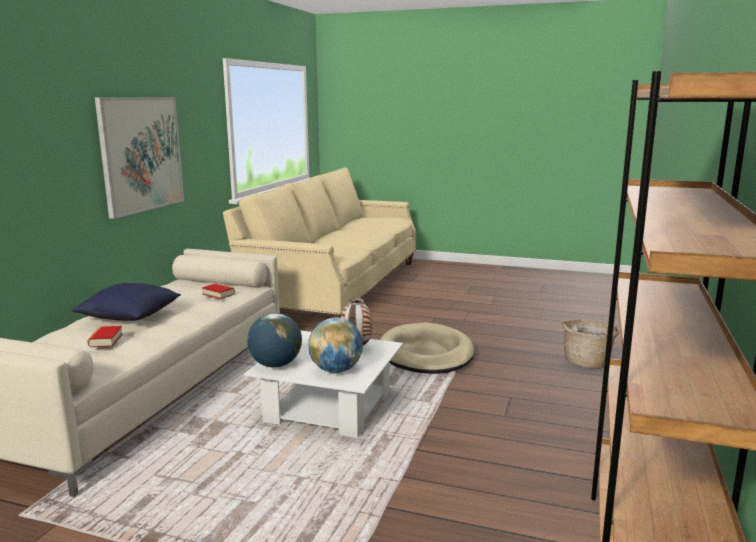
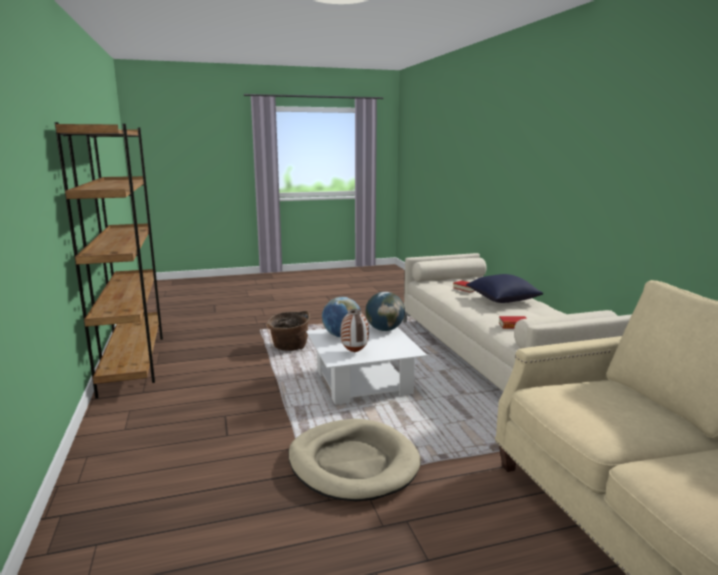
camera: 145 degrees right, 0 degrees up
picture [95,97,184,219] -> none
basket [562,320,619,369] -> basket moved to [267,311,310,351]

